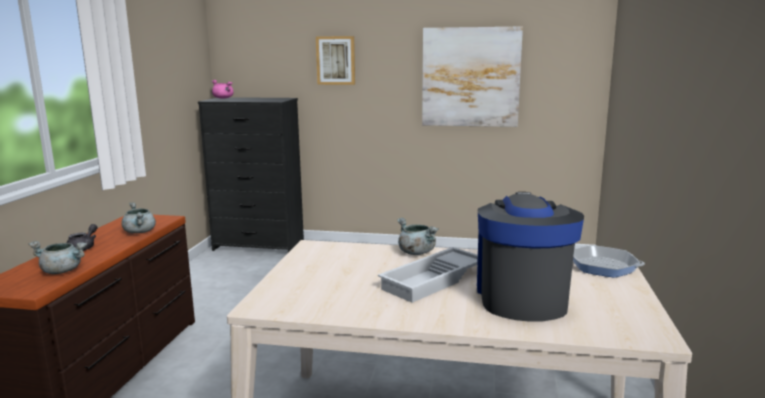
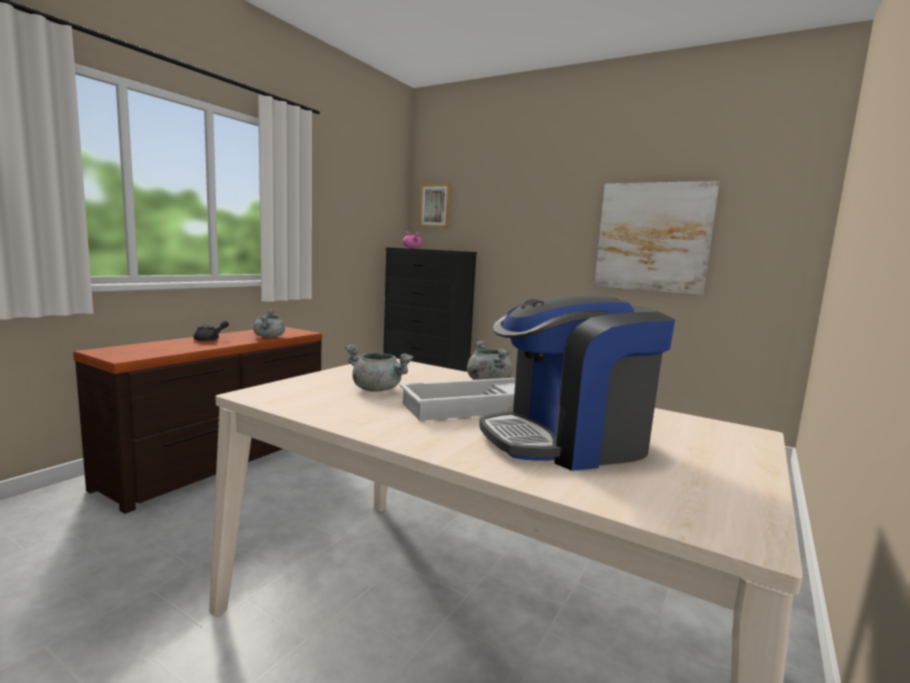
camera: 20 degrees right, 5 degrees down
grey cooking pot [28,241,87,274] -> grey cooking pot moved to [345,344,413,392]
picture [316,36,355,85] -> picture moved to [419,183,451,228]
coffee machine [477,192,584,322] -> coffee machine turned 135 degrees counterclockwise [479,295,675,471]
frying pan [573,245,645,278] -> none

